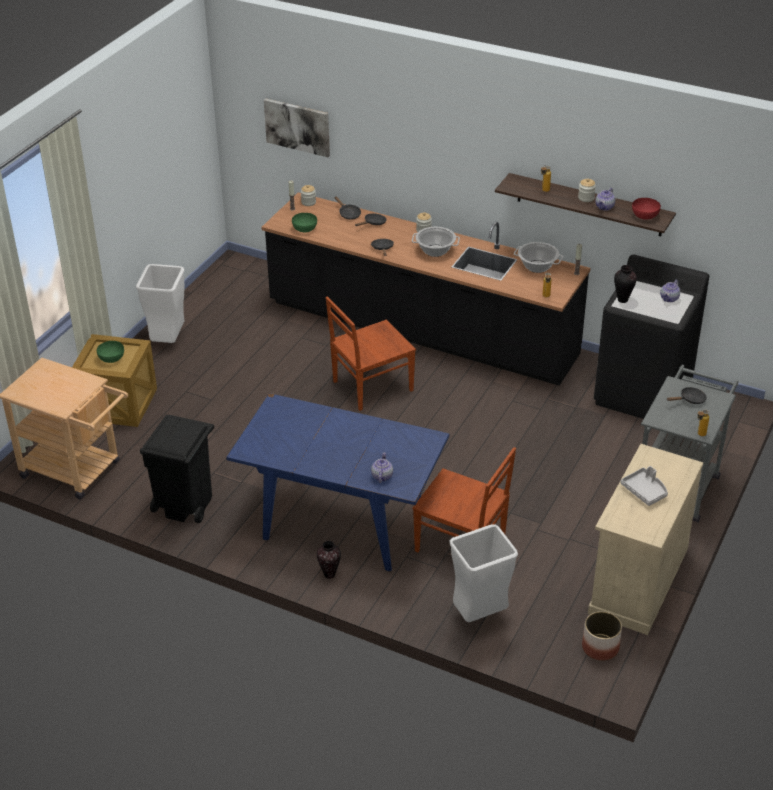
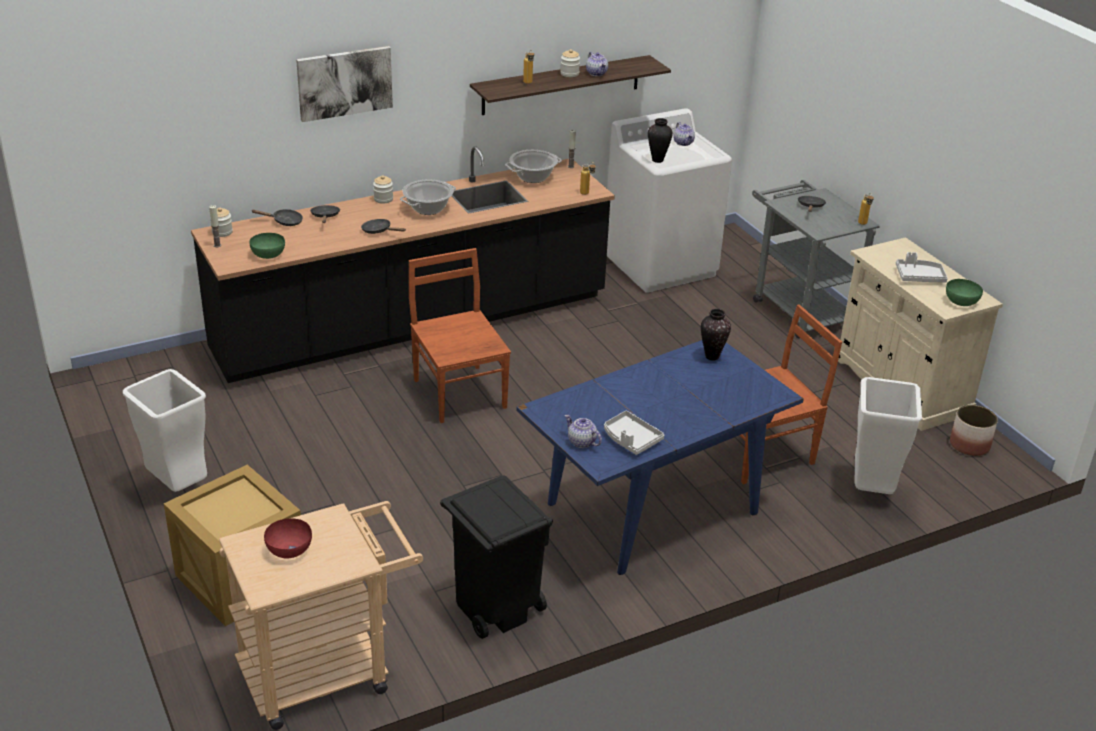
camera: 55 degrees left, 5 degrees down
green bowl [97,341,124,363] -> green bowl moved to [946,279,983,306]
picture [264,98,330,157] -> picture moved to [296,46,393,122]
vase [317,541,341,579] -> vase moved to [701,309,731,361]
brown chair [326,297,416,411] -> brown chair turned 150 degrees clockwise [409,248,511,423]
teapot [371,453,393,483] -> teapot moved to [565,415,602,448]
black washing machine [594,255,709,419] -> white washing machine [607,108,732,293]
red bowl [632,198,661,220] -> red bowl moved to [264,518,312,559]
none -> grey tray [604,410,664,455]

